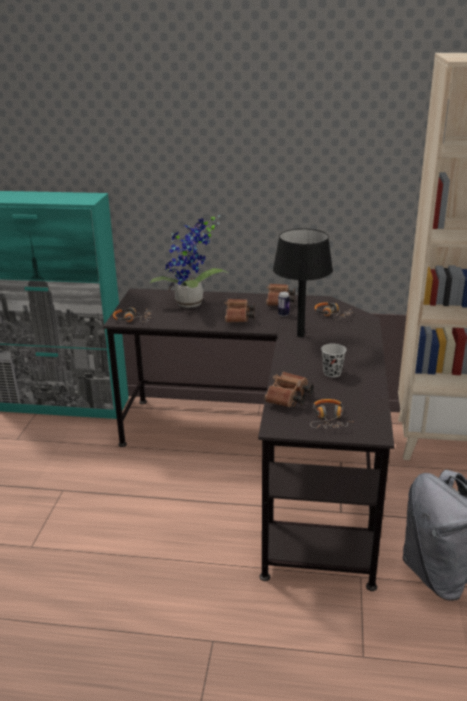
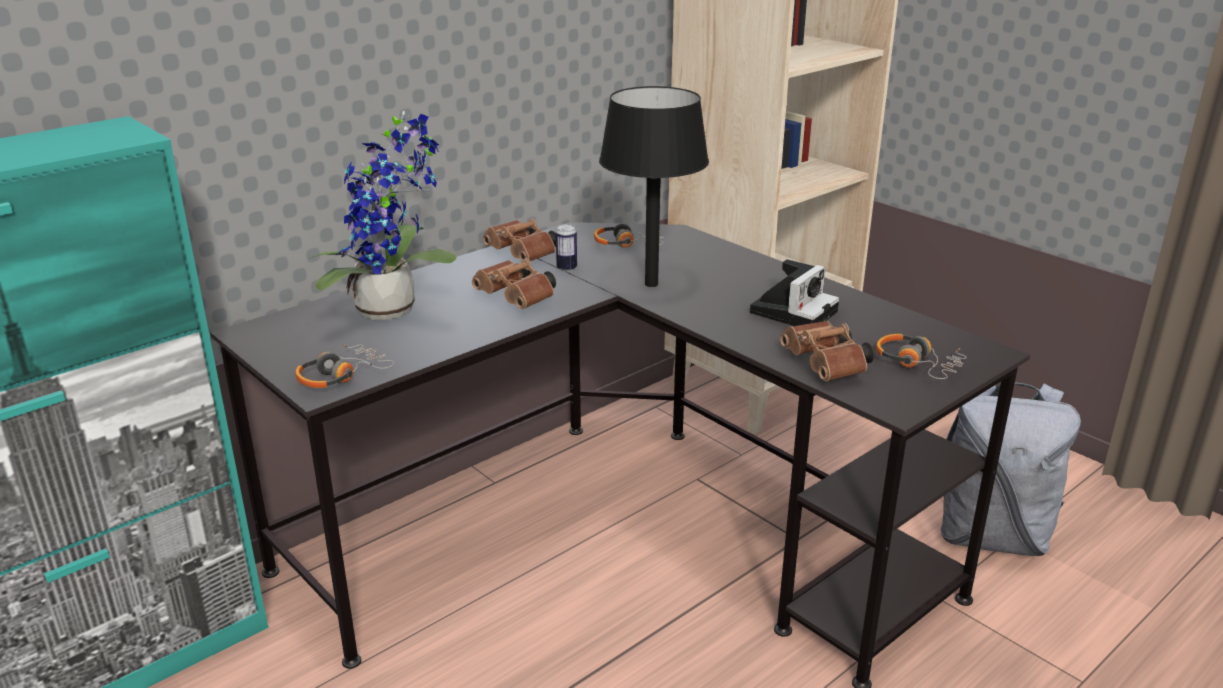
camera: 50 degrees left, 0 degrees up
black cup [321,343,346,378] -> camera [750,259,839,326]

